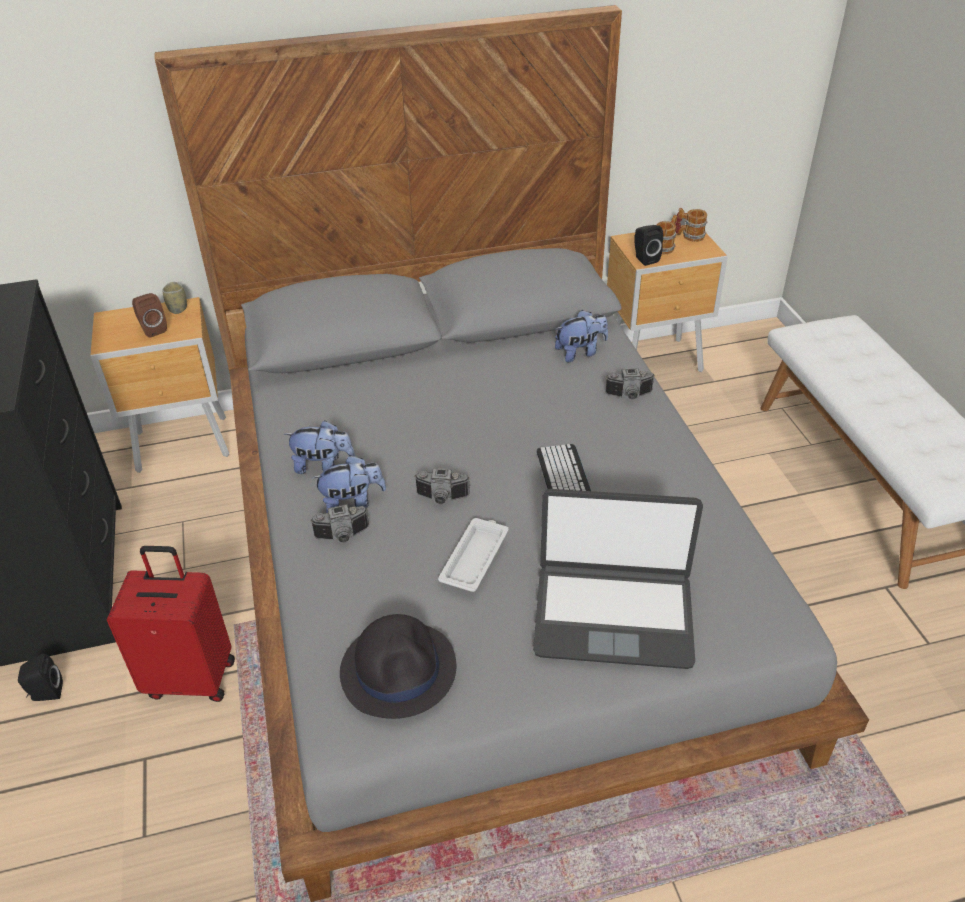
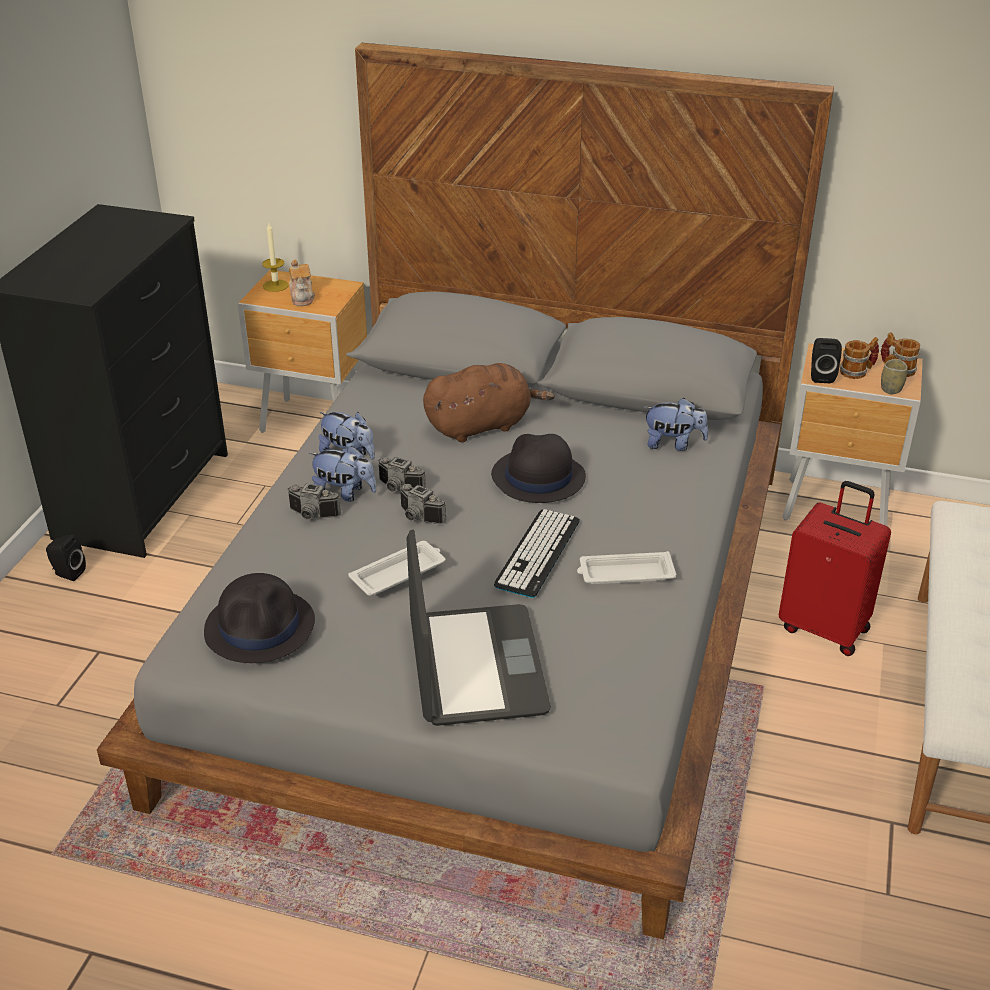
camera: 30 degrees right, 5 degrees down
red suitcase [107,546,235,702] -> red suitcase moved to [779,481,891,656]
brown speaker [132,293,167,338] -> teapot [289,260,315,306]
cup [163,282,187,314] -> cup moved to [881,359,907,395]
laptop [533,489,703,669] -> laptop turned 135 degrees counterclockwise [406,529,551,726]
camera [606,368,655,400] -> camera moved to [378,457,426,492]
none -> candle [262,223,289,292]
none -> brown plush toy [423,363,555,442]
none -> black hat [491,434,586,503]
none -> white tray [577,551,677,584]

